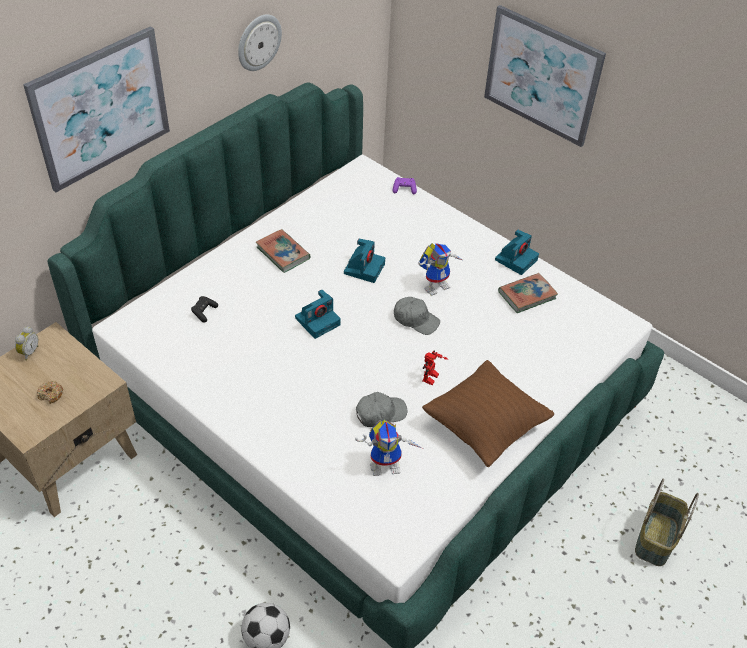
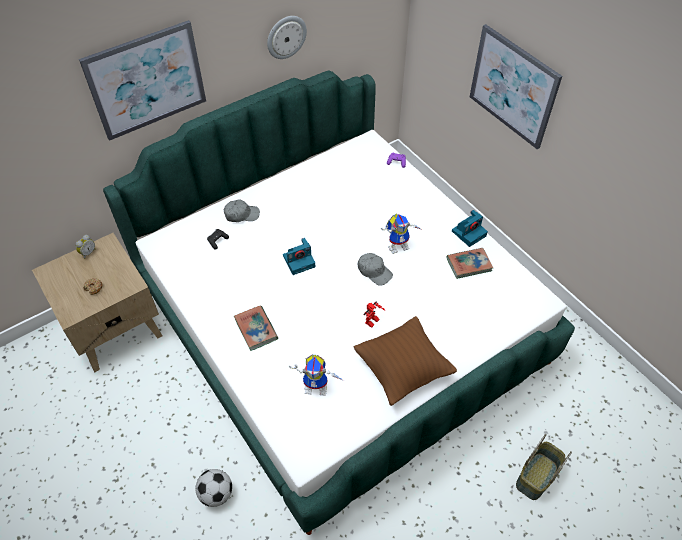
camera: 15 degrees right, 5 degrees up
book [256,229,311,273] -> book moved to [234,305,278,351]
camera [344,239,385,283] -> none
grey cap [356,392,407,427] -> grey cap moved to [224,199,260,222]

